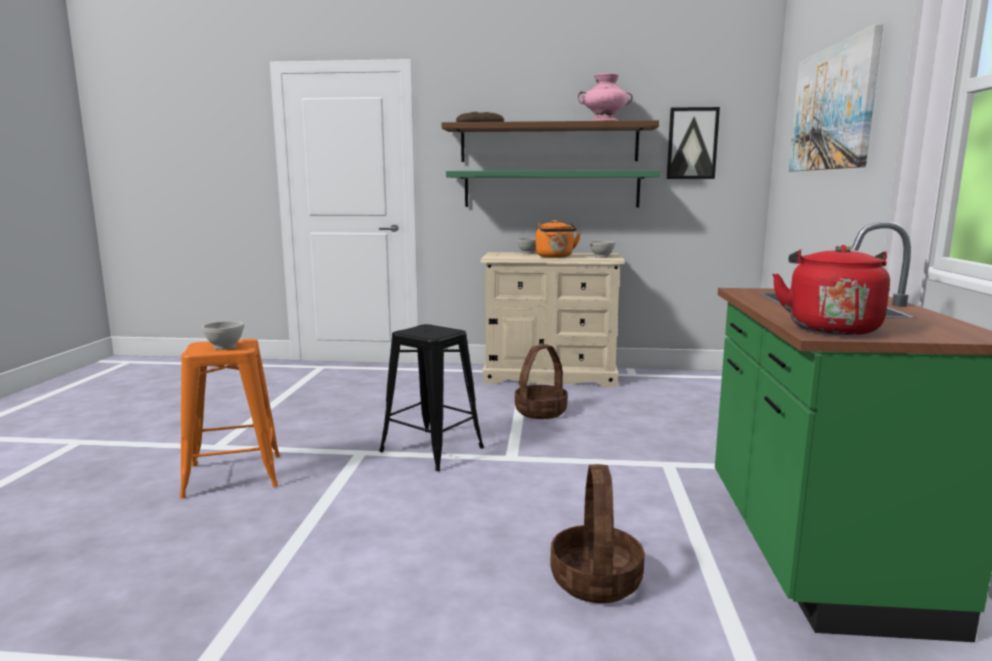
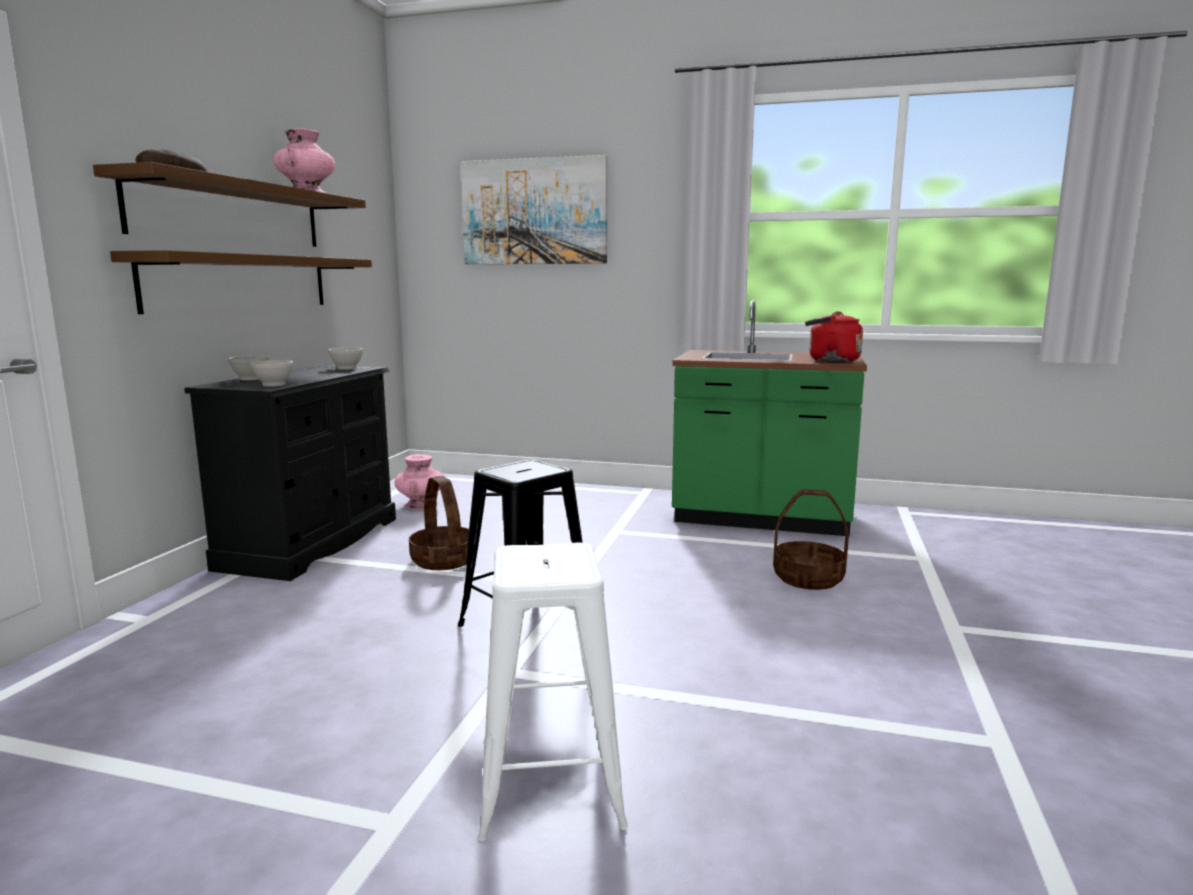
camera: 80 degrees left, 0 degrees up
orange stool [180,339,280,498] -> white stool [478,543,628,841]
white bowl [202,321,244,350] -> white bowl moved to [251,360,293,387]
green shelf [446,170,660,207] -> brown shelf [110,250,372,314]
beige dresser [481,252,625,387] -> black dresser [184,365,396,581]
orange kettle [536,220,581,258] -> none
picture [667,107,720,179] -> none
none -> pink vase [394,454,443,510]

